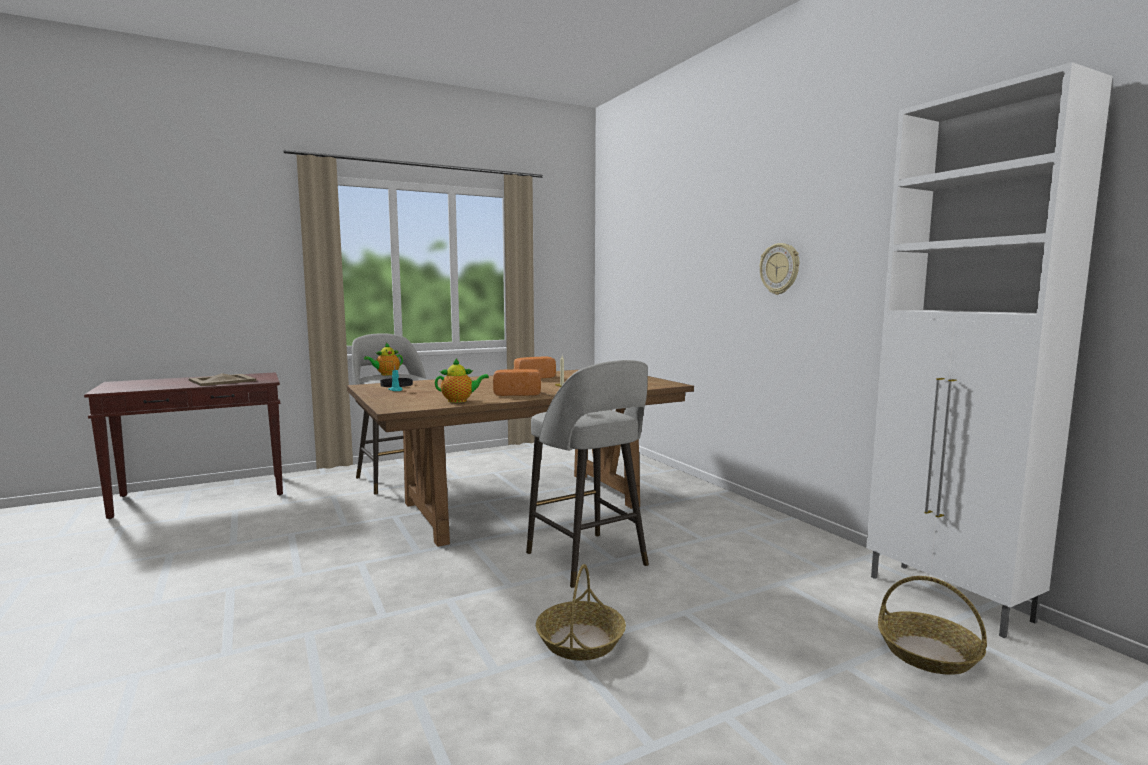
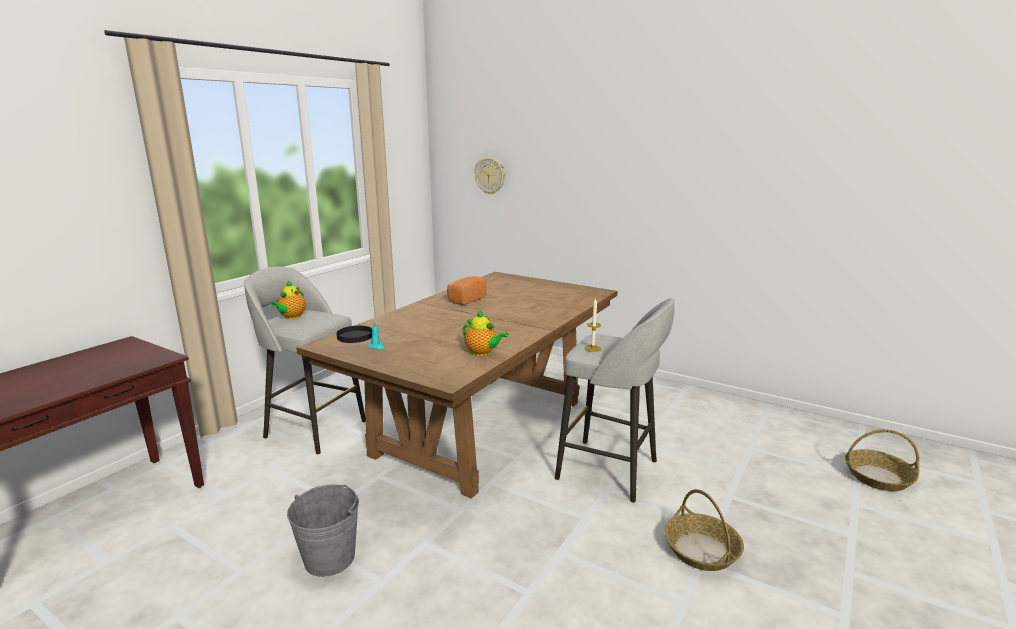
camera: 30 degrees left, 10 degrees up
beige tray [189,373,256,386] -> none
teapot [435,358,489,403] -> teapot turned 75 degrees clockwise [462,310,509,356]
bread [493,369,541,396] -> none
wall clock [760,243,799,295] -> wall clock moved to [474,157,505,195]
white cabinet [866,62,1113,638] -> none
none -> grey bucket [287,484,359,577]

